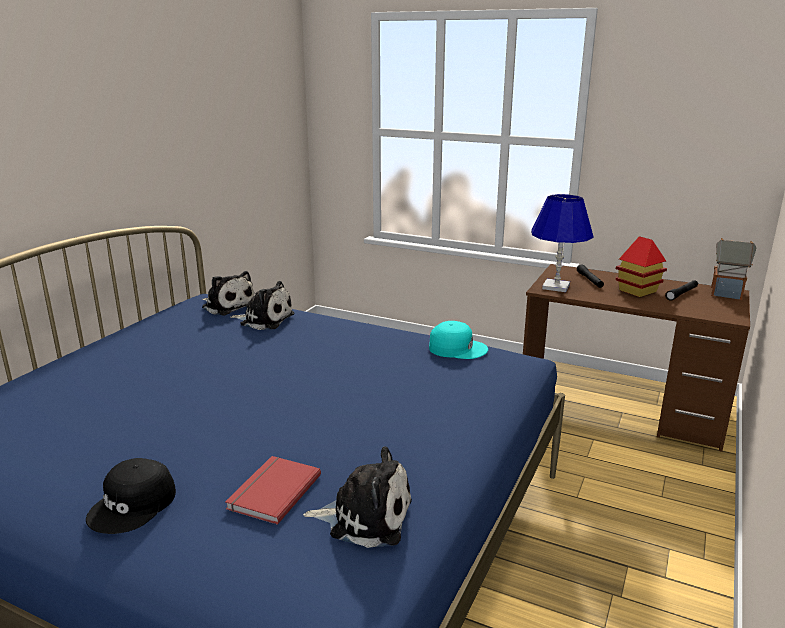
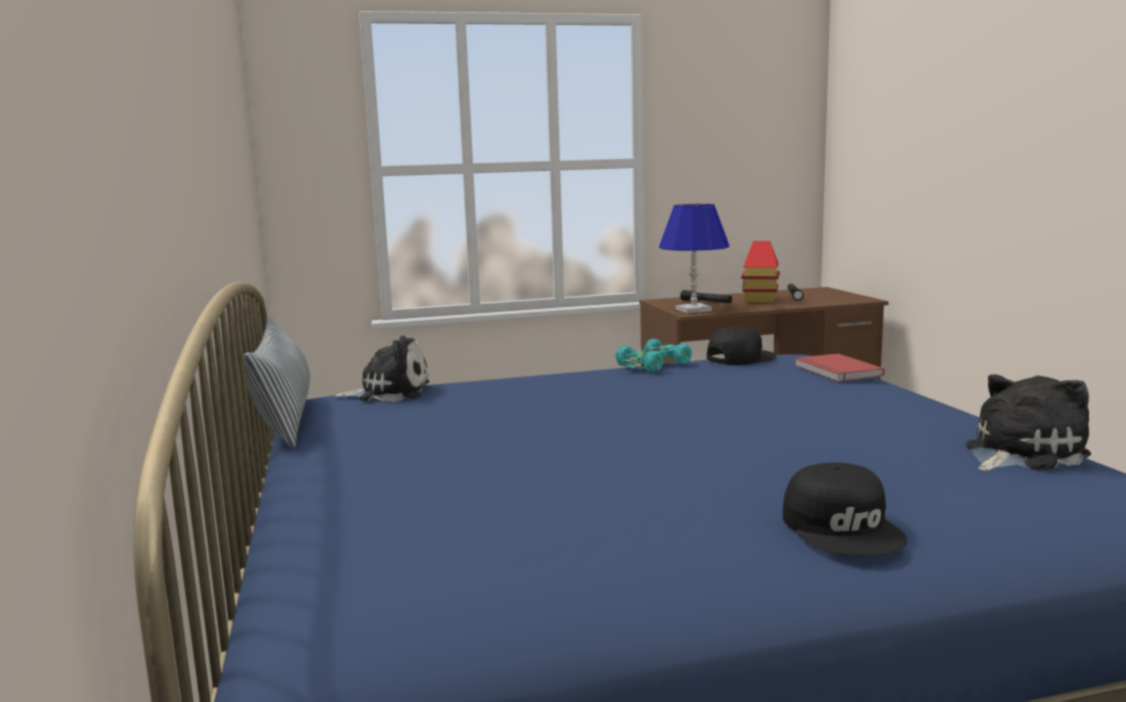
camera: 40 degrees left, 10 degrees down
red book [225,456,321,525] -> red book moved to [794,354,885,382]
plush toy [230,281,294,330] -> none
turquoise cap [429,321,488,359] -> black cap [707,327,777,365]
toy house [711,238,757,300] -> none
none -> pillow [244,317,310,448]
none -> turquoise toy car [615,339,692,372]

